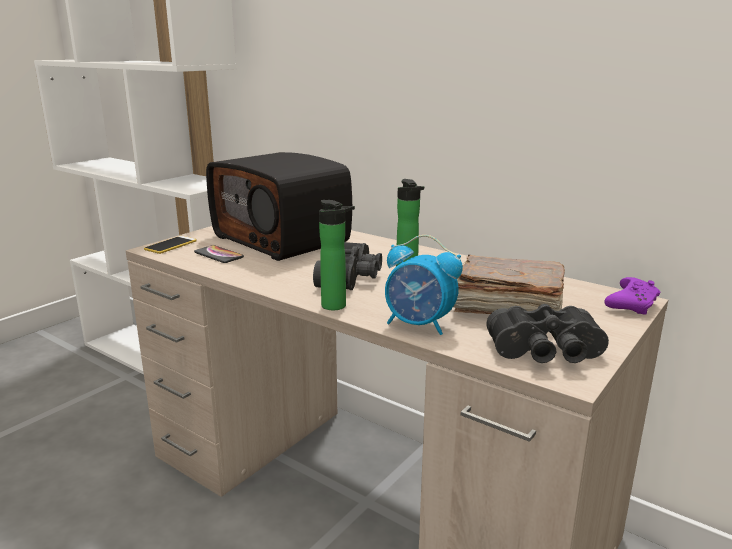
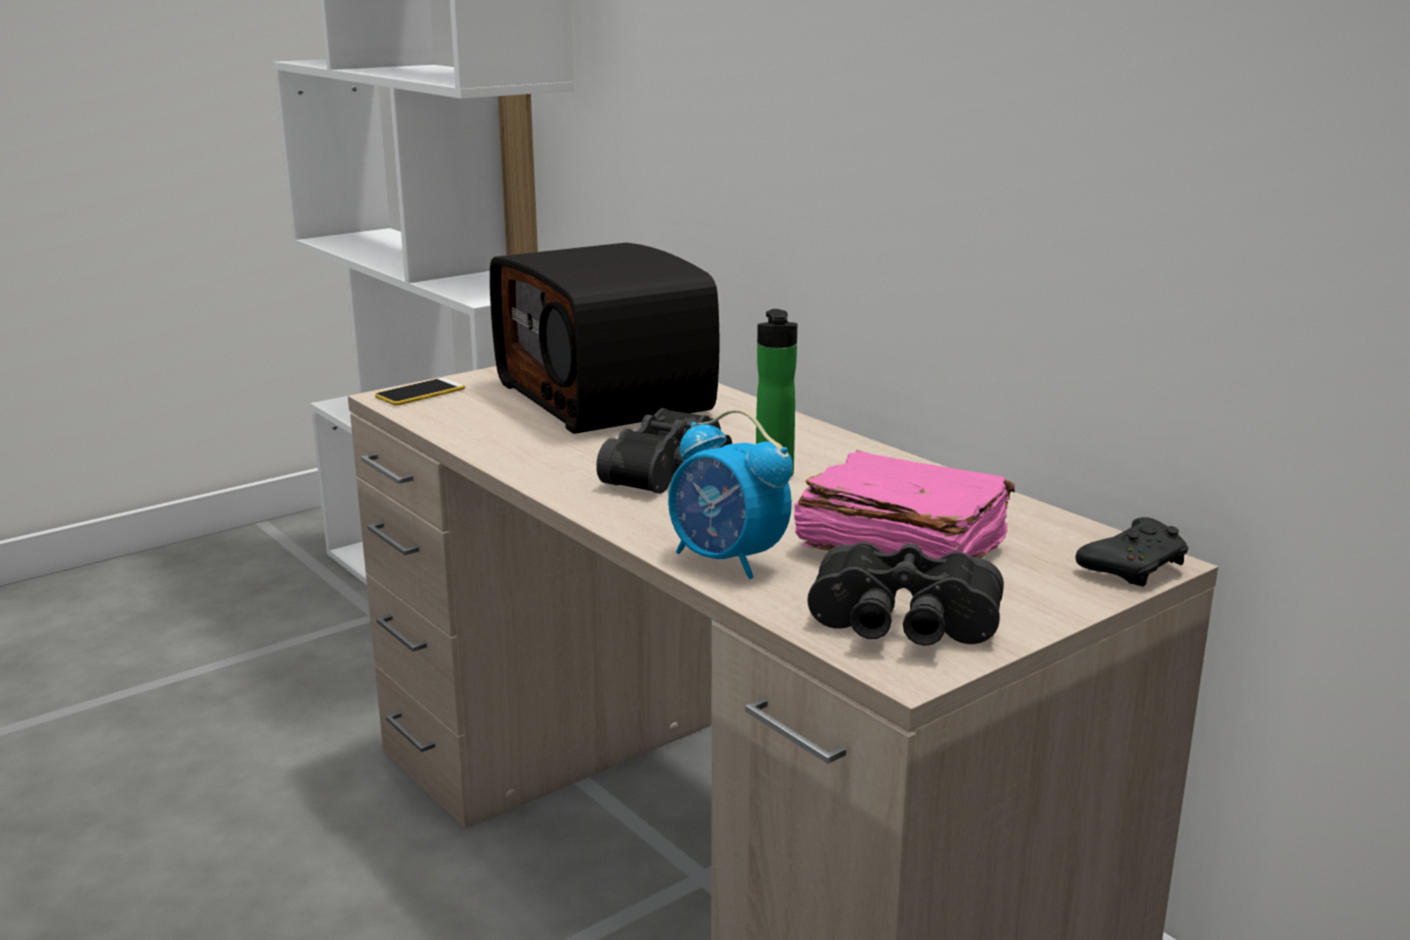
camera: 15 degrees right, 0 degrees up
phone [194,245,244,263] -> none
bottle [319,200,355,310] -> none
brown book [453,255,565,314] -> pink book [794,450,1015,559]
purple game controller [604,277,660,315] -> black game controller [1075,517,1188,586]

